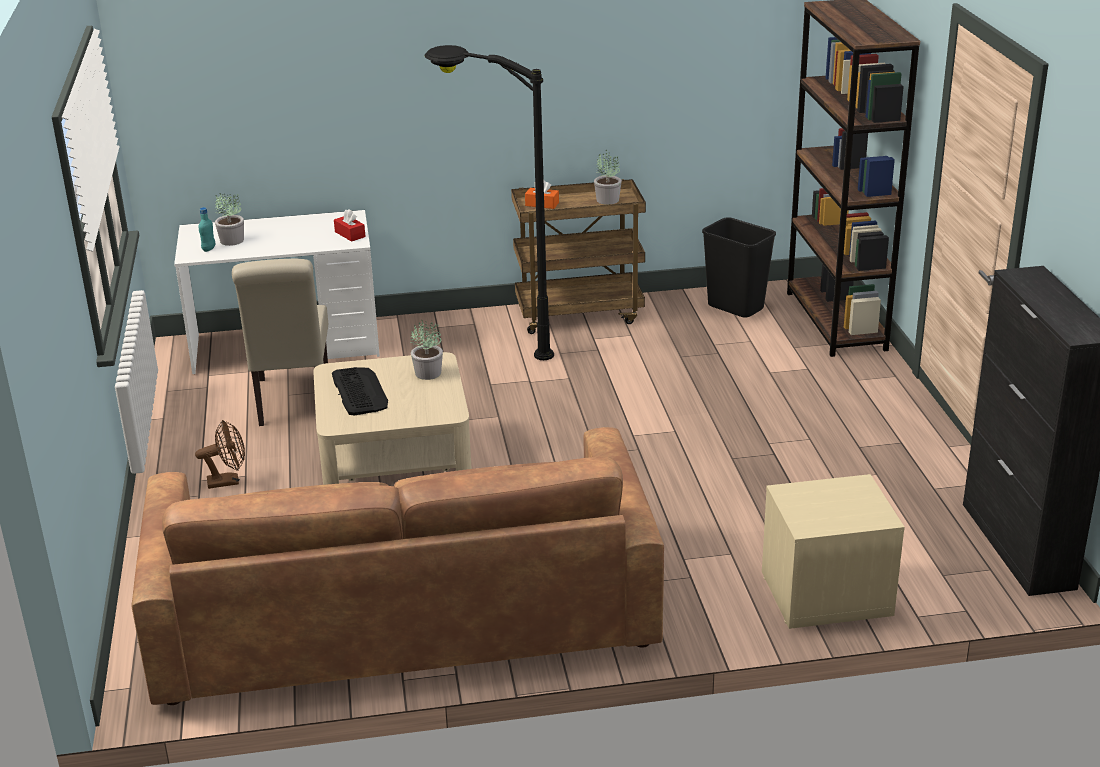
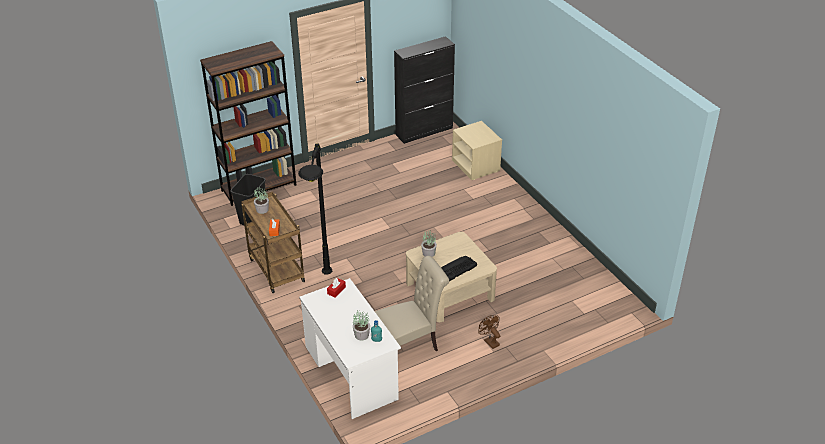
camera: 110 degrees left, 10 degrees up
brown sofa [131,427,664,705] -> none

